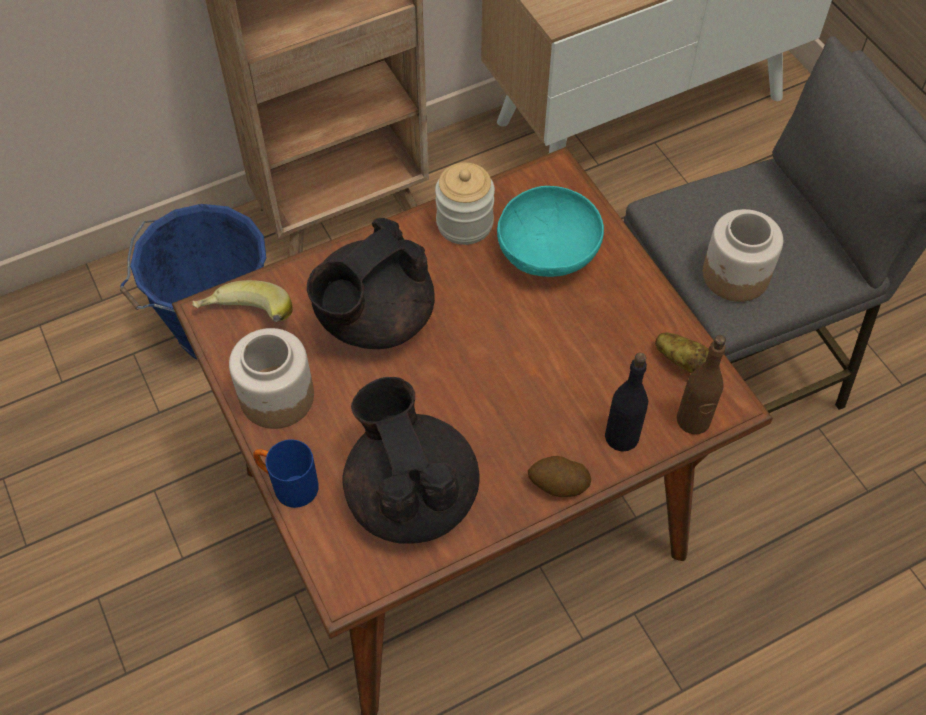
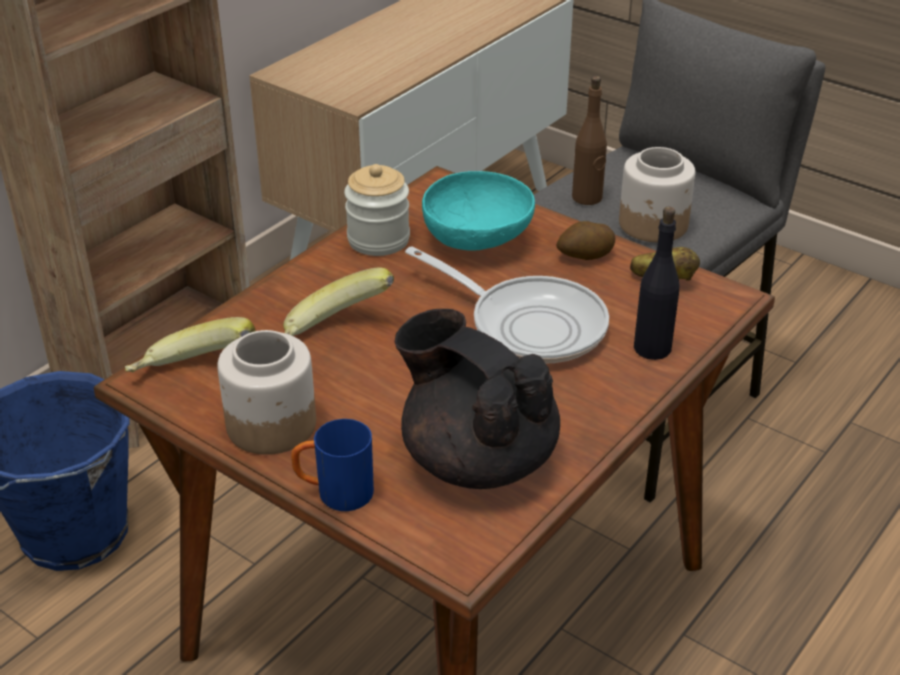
camera: 25 degrees left, 20 degrees down
black teapot [307,218,435,349] -> banana [283,267,394,336]
potato [528,456,591,497] -> potato moved to [556,221,615,260]
brown bottle [677,335,726,434] -> brown bottle moved to [572,76,607,205]
none -> frying pan [405,246,609,364]

